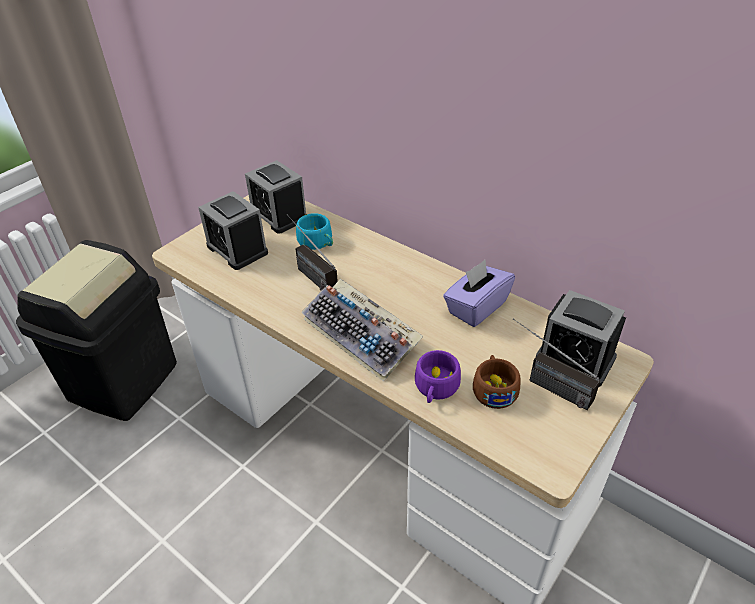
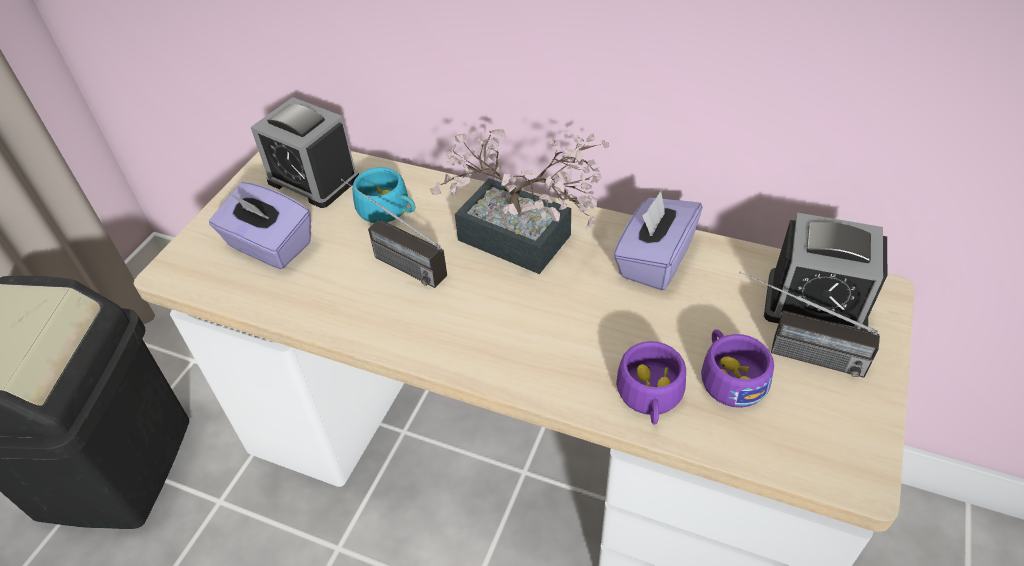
camera: 15 degrees left, 5 degrees up
alarm clock [198,191,268,270] -> purple tissue box [209,182,311,269]
keyboard [302,279,423,382] -> none
brown cup [473,355,520,409] -> purple cup [701,329,774,408]
none -> potted plant [430,129,609,274]

